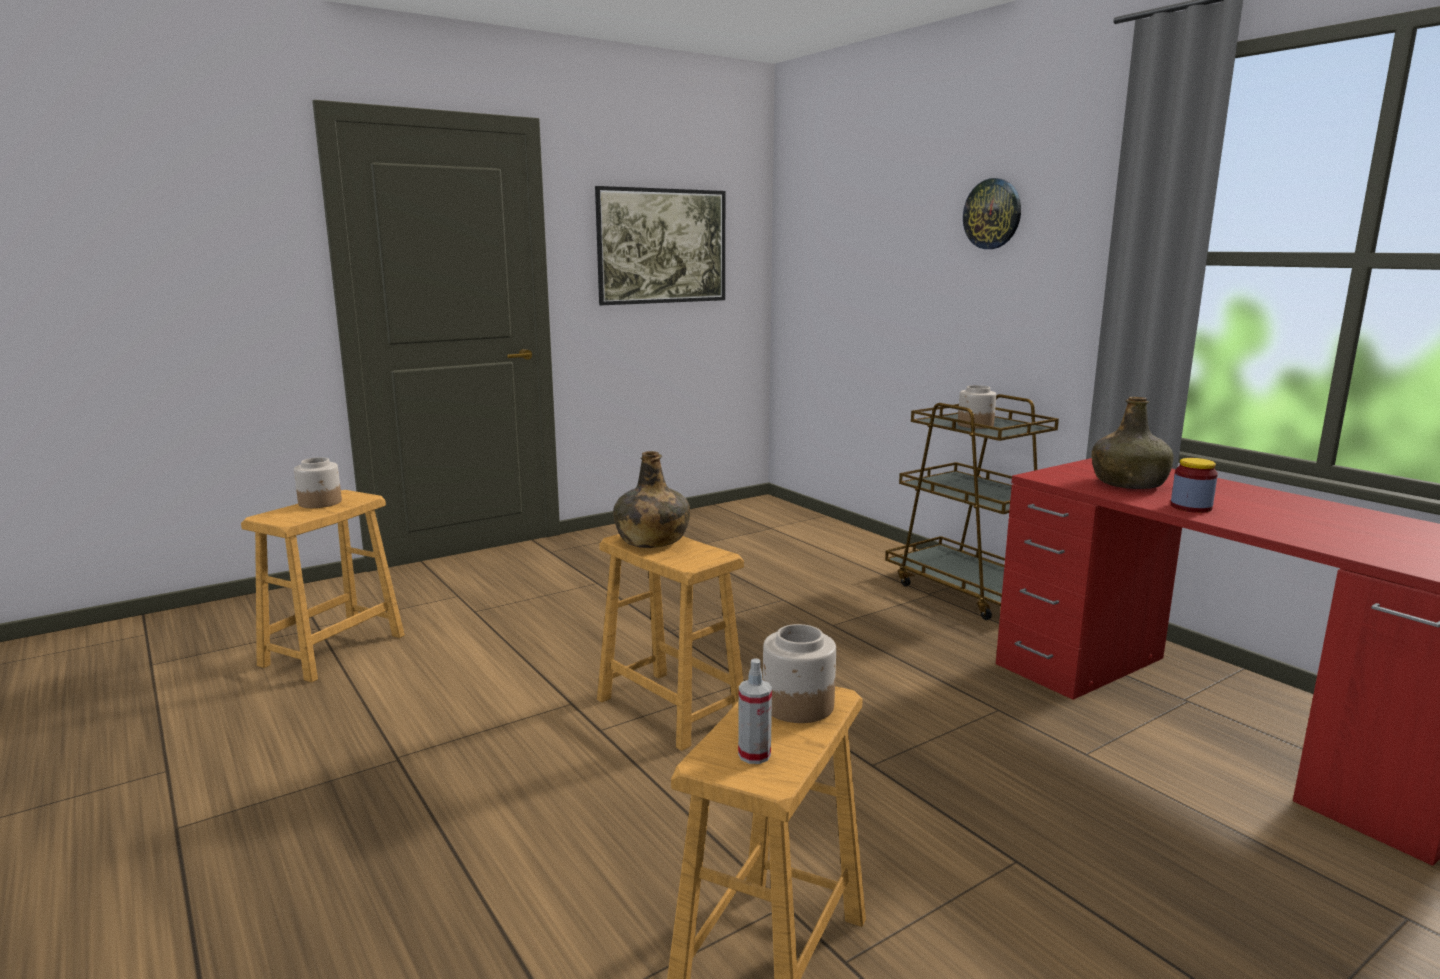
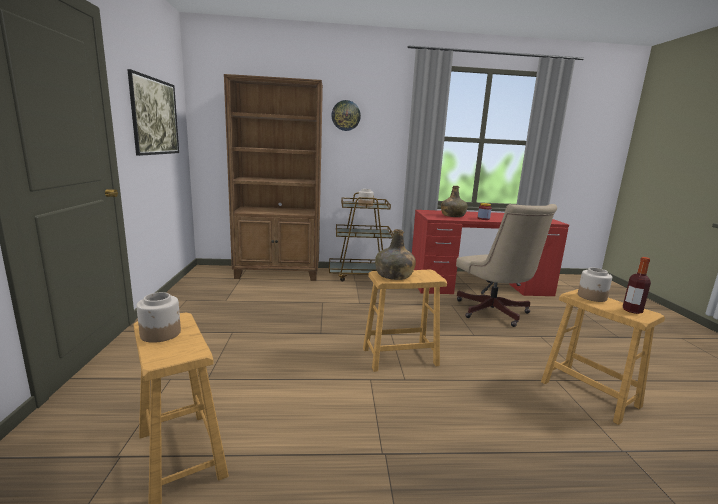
camera: 60 degrees left, 0 degrees up
spray bottle [738,658,772,764] -> bottle [623,257,651,314]
none -> brown bookcase [224,74,323,281]
none -> beige office chair [456,204,557,327]

